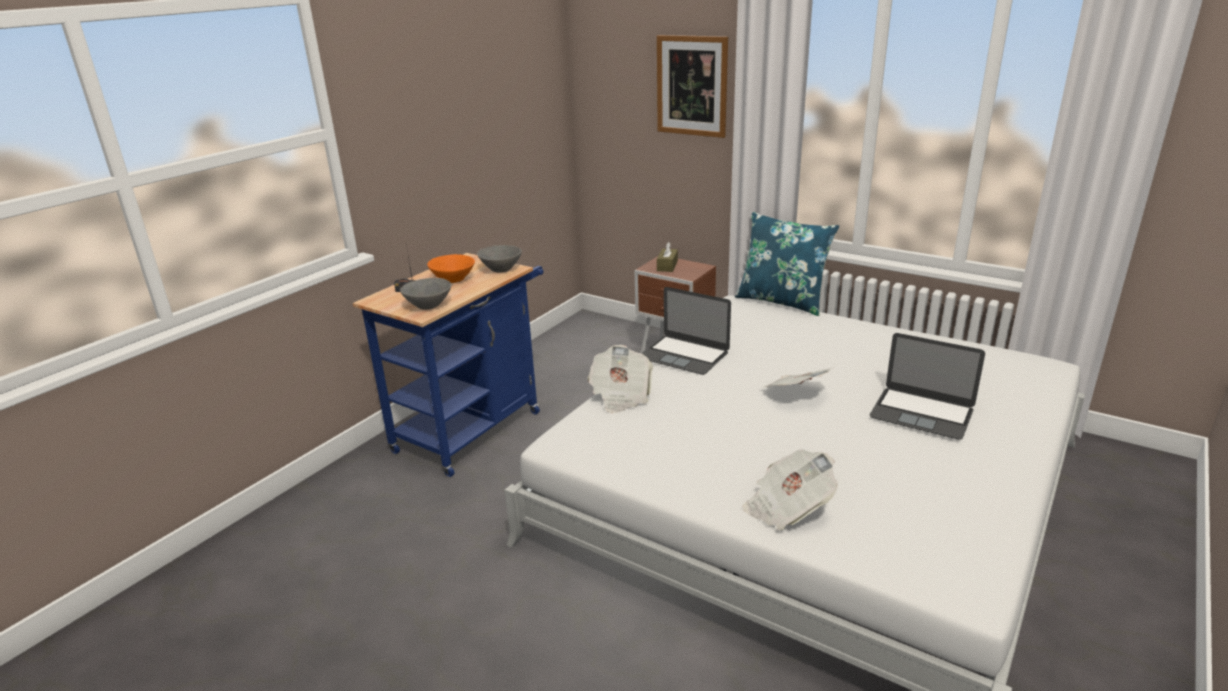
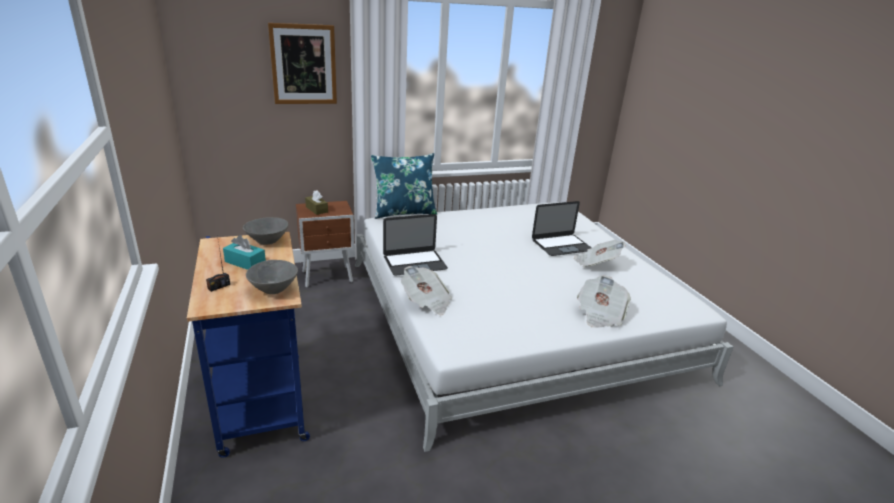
camera: 55 degrees left, 0 degrees up
orange bowl [427,254,475,283] -> turquoise tissue box [223,235,266,270]
newspaper [764,368,832,387] -> newspaper moved to [574,240,626,267]

